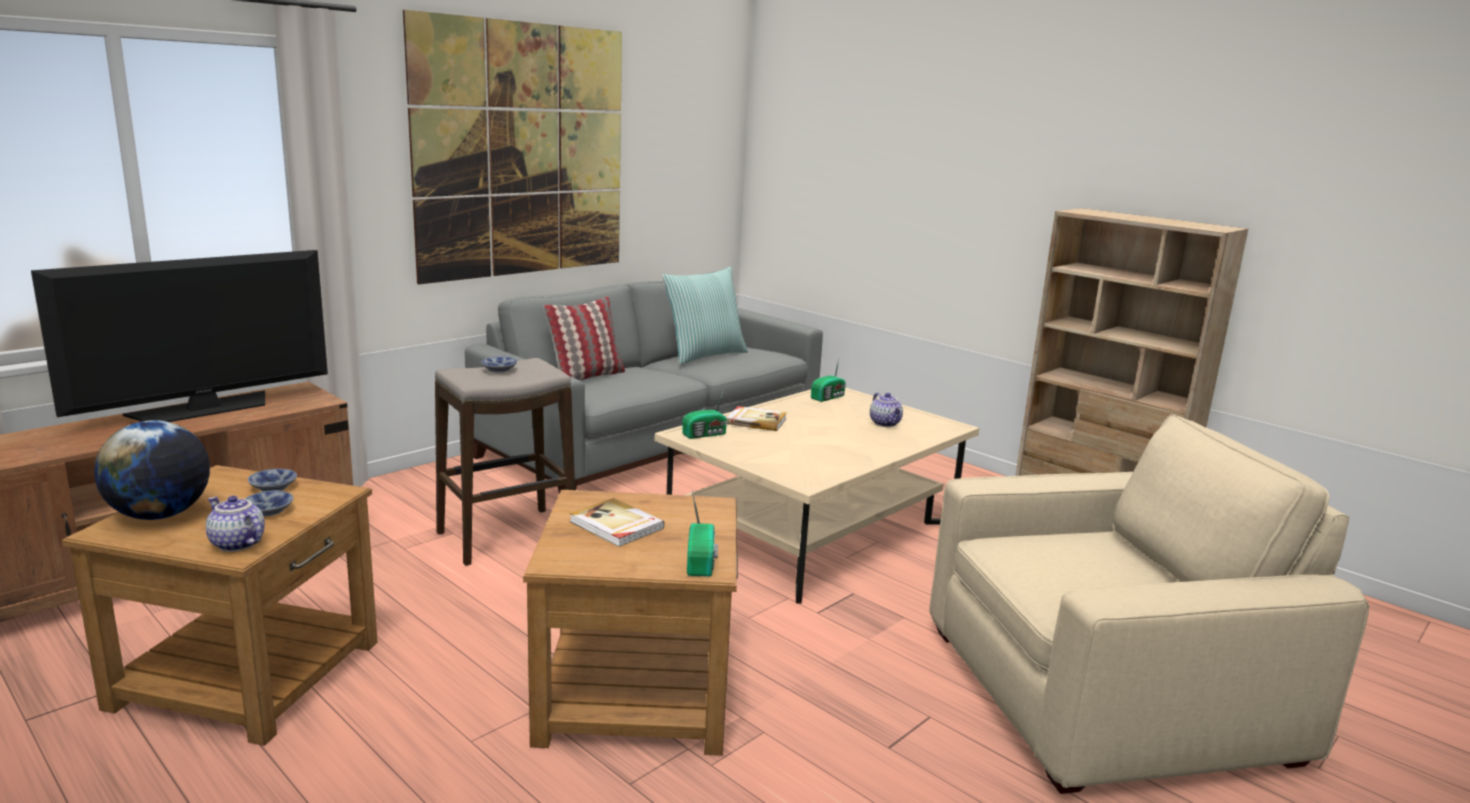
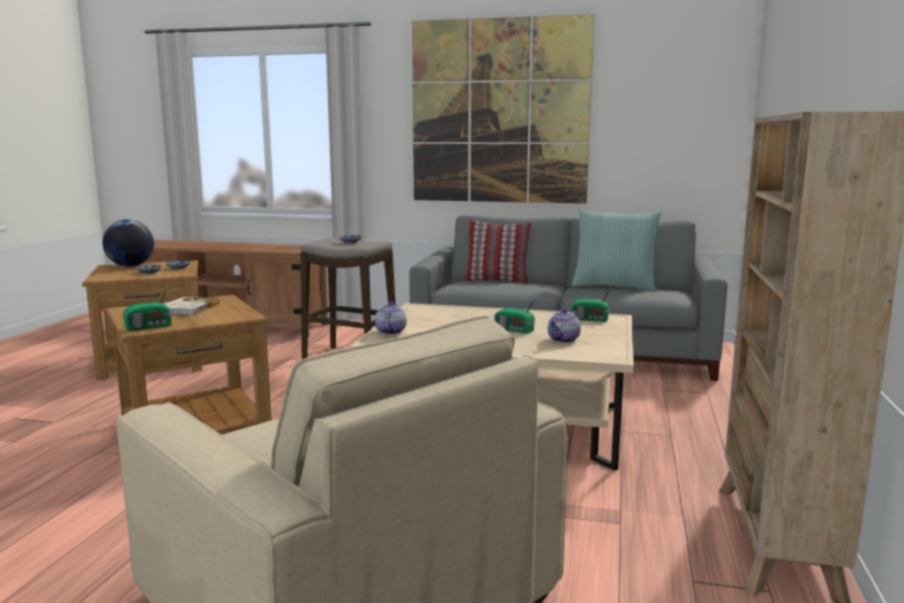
camera: 60 degrees right, 5 degrees down
television [31,250,328,422] -> none
teapot [206,496,265,552] -> teapot moved to [375,301,407,335]
radio [682,390,727,439] -> radio moved to [495,295,538,334]
book [726,406,787,431] -> none

